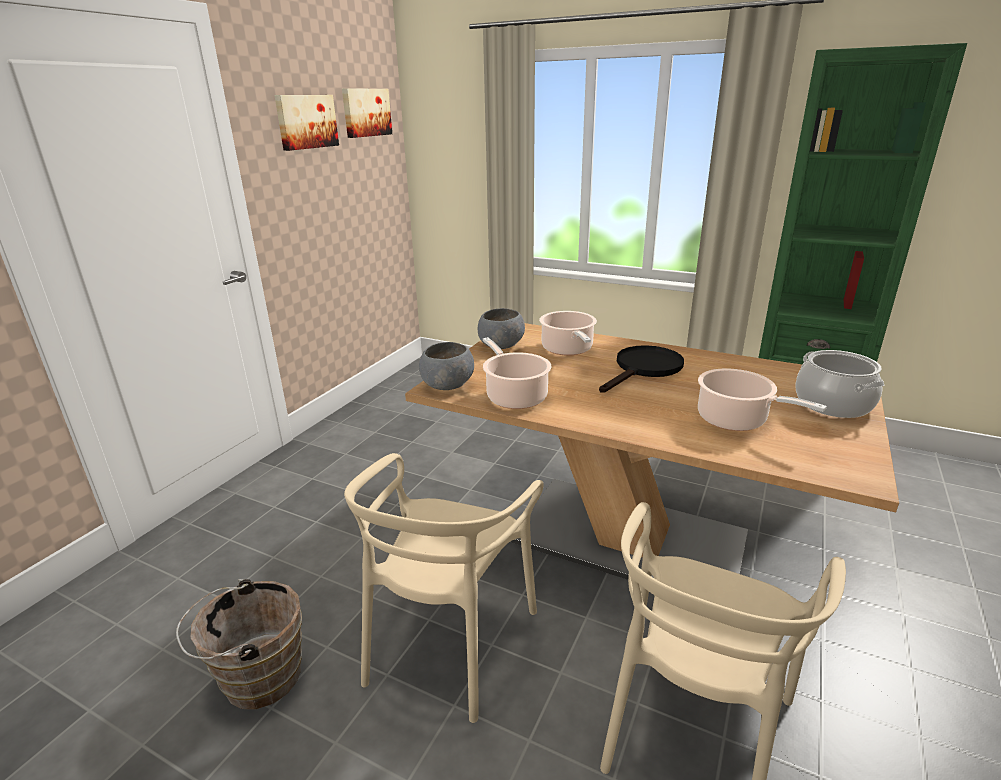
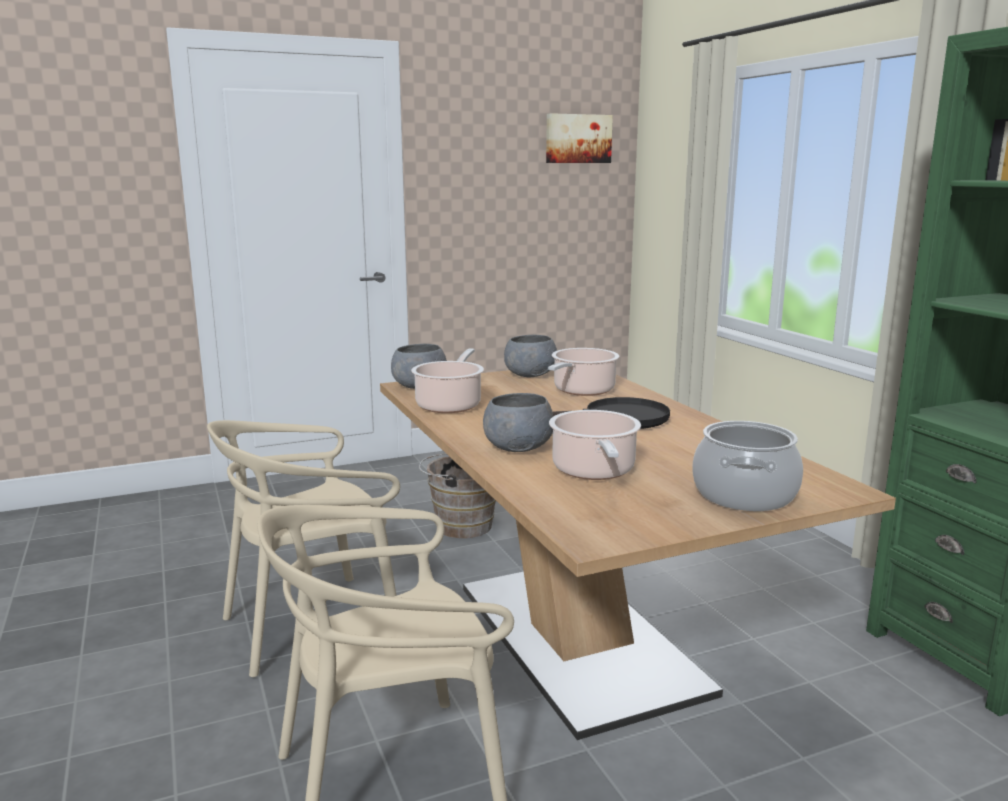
camera: 40 degrees right, 10 degrees down
brown bucket [176,579,302,709] -> brown bucket moved to [419,453,496,538]
picture [274,95,339,151] -> none
none -> grey bowl [483,393,553,452]

